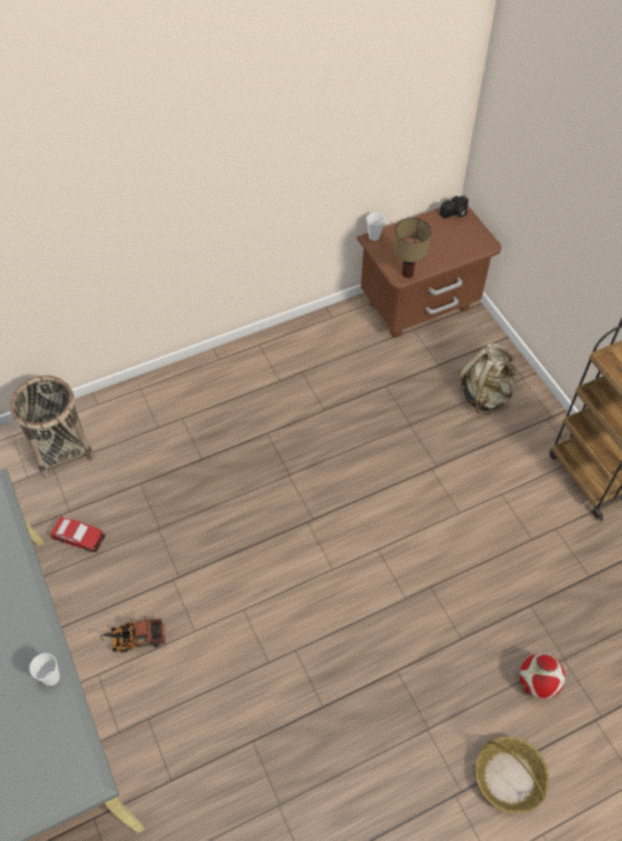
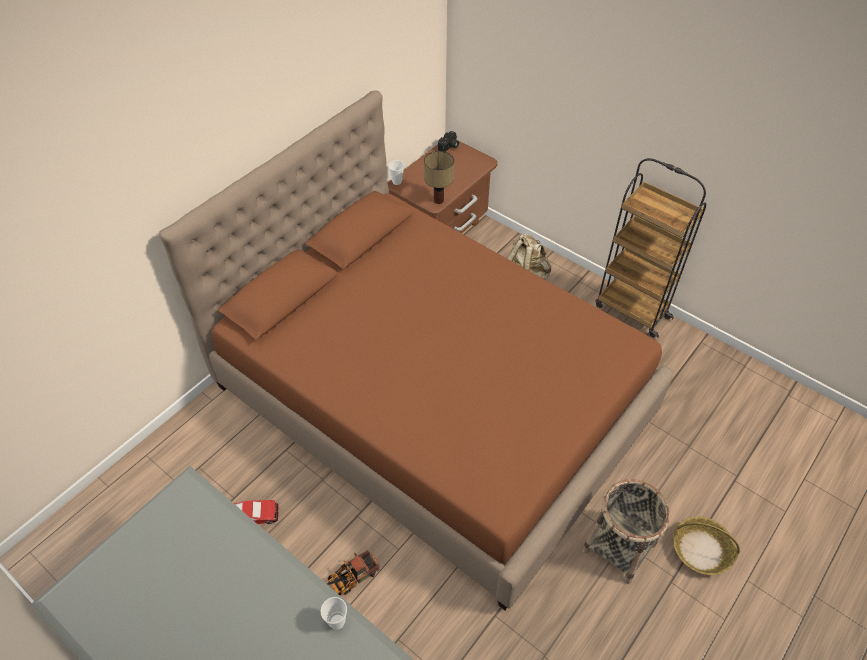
camera: 25 degrees left, 5 degrees down
basket [10,375,94,477] -> basket moved to [582,479,670,584]
football [520,653,565,699] -> none
none -> brown bed [159,90,673,610]

